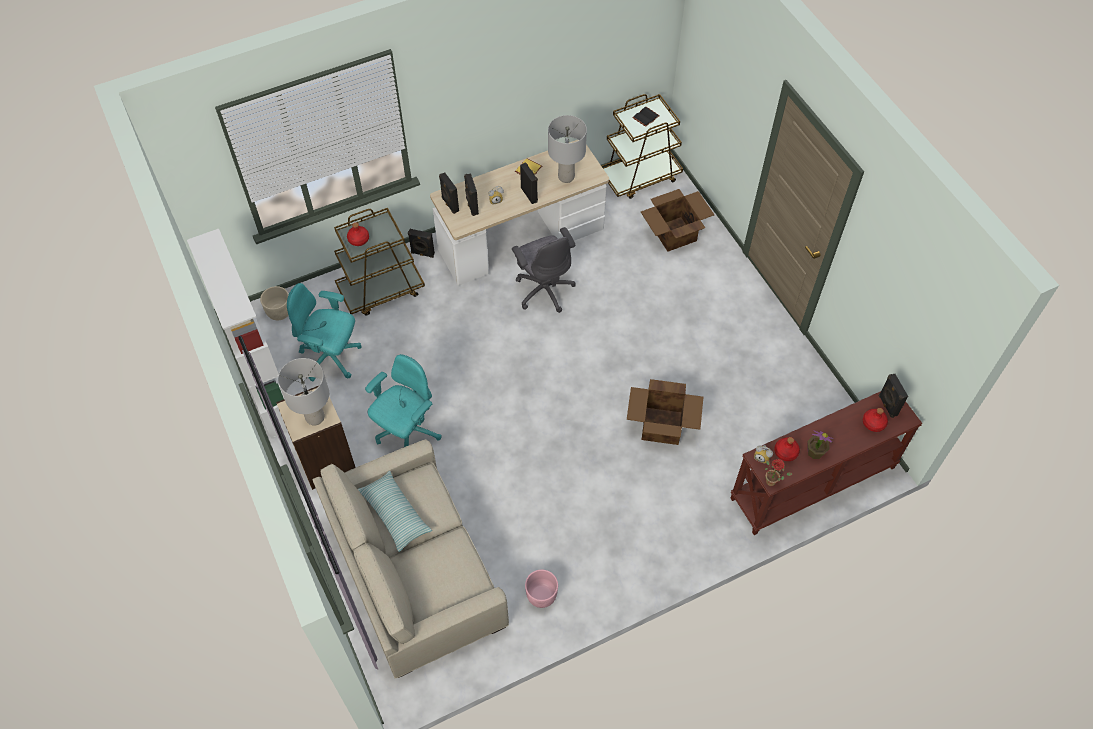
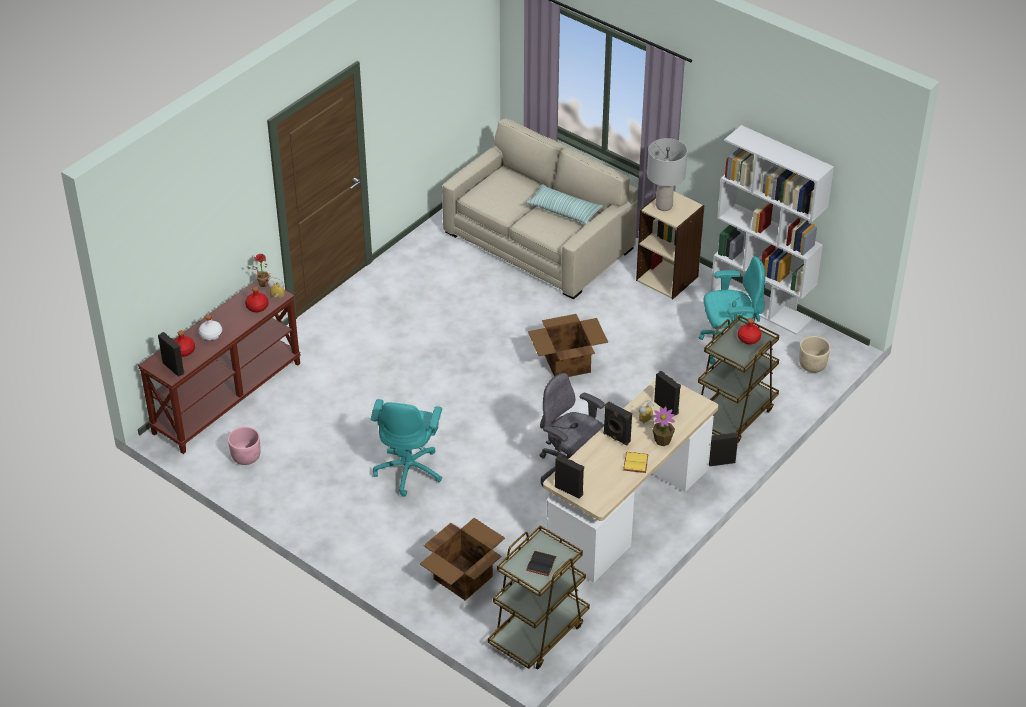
camera: 155 degrees right, 15 degrees down
turquoise office chair [365,354,441,447] -> turquoise office chair moved to [371,399,442,497]
black speaker [439,173,459,214] -> black speaker moved to [555,455,584,499]
pink planter [525,570,558,608] -> pink planter moved to [228,427,261,465]
grey table lamp [548,115,587,183] -> none
cardboard box [627,379,703,445] -> cardboard box moved to [528,314,608,377]
potted plant [808,430,833,459] -> potted plant moved to [652,406,675,446]
none -> white bottle [199,315,222,341]

